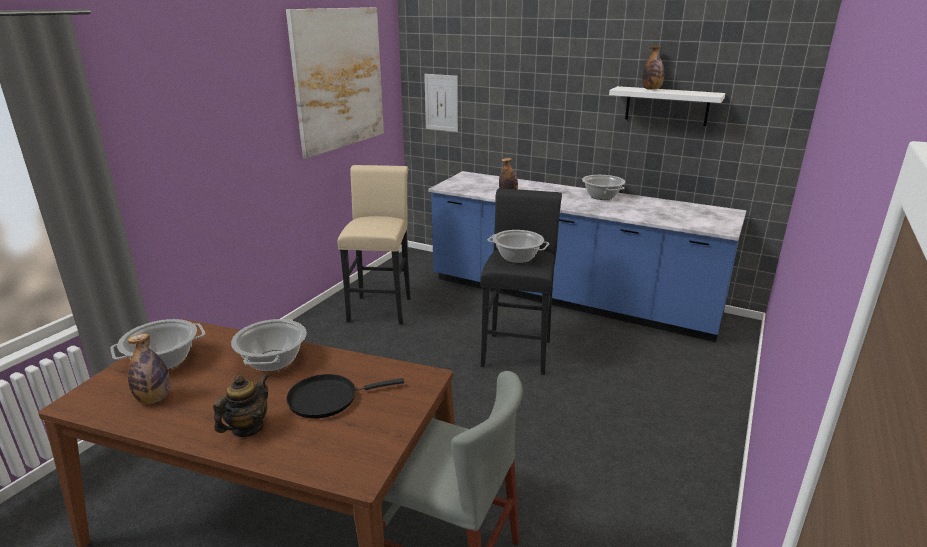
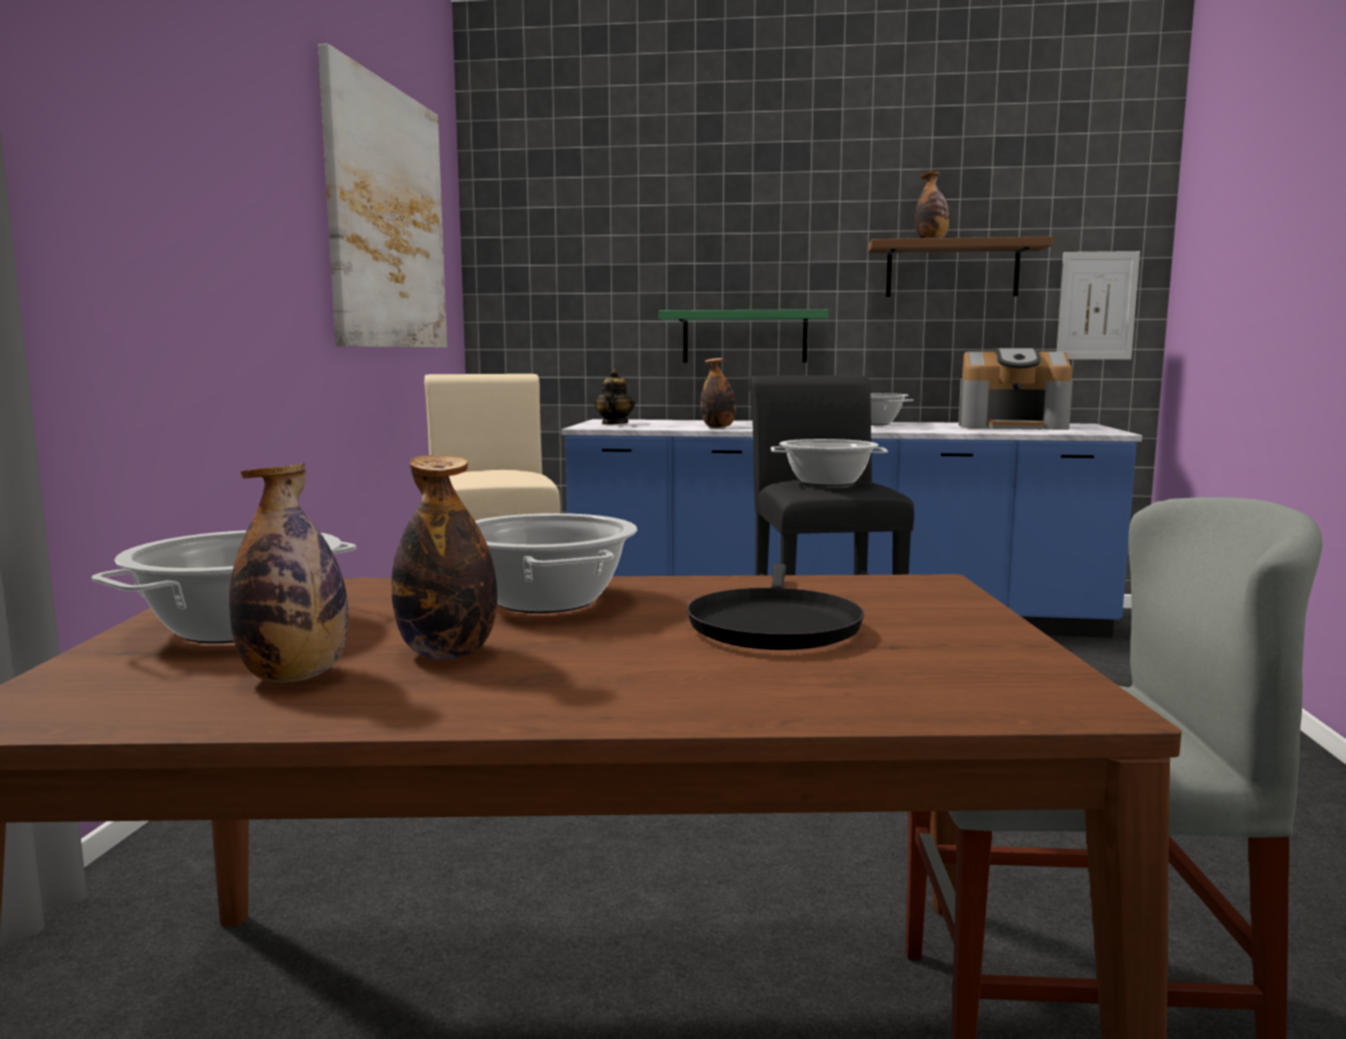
camera: 20 degrees left, 15 degrees down
teapot [213,374,269,437] -> teapot moved to [595,369,635,425]
black frying pan [286,374,404,418] -> black frying pan turned 45 degrees counterclockwise [687,564,864,650]
picture [424,74,458,132] -> picture moved to [1057,251,1140,360]
white shelf [609,86,725,126] -> brown shelf [868,236,1053,297]
none -> bottle [391,455,497,660]
none -> green shelf [659,309,828,363]
none -> coffee machine [958,348,1073,430]

